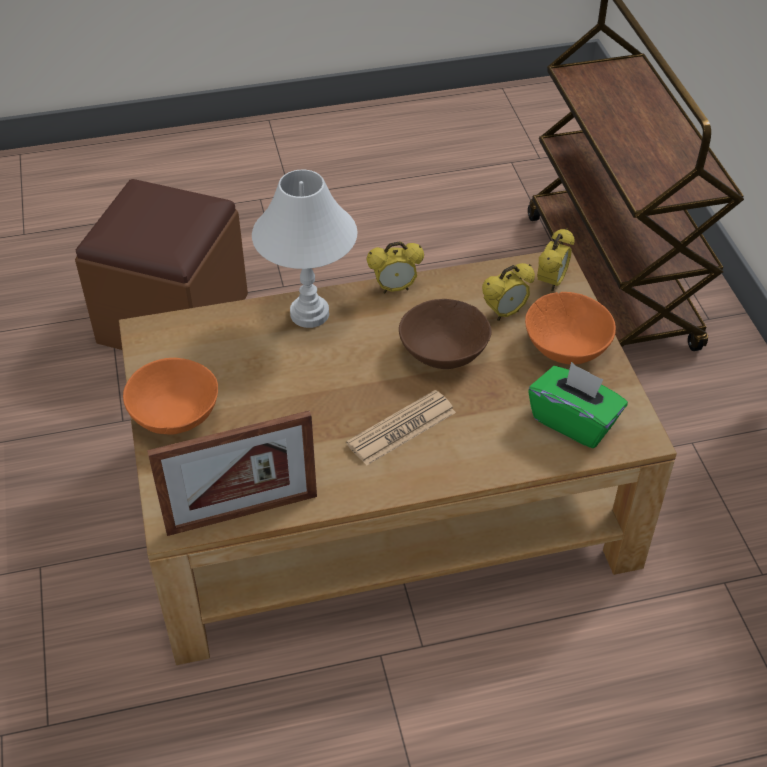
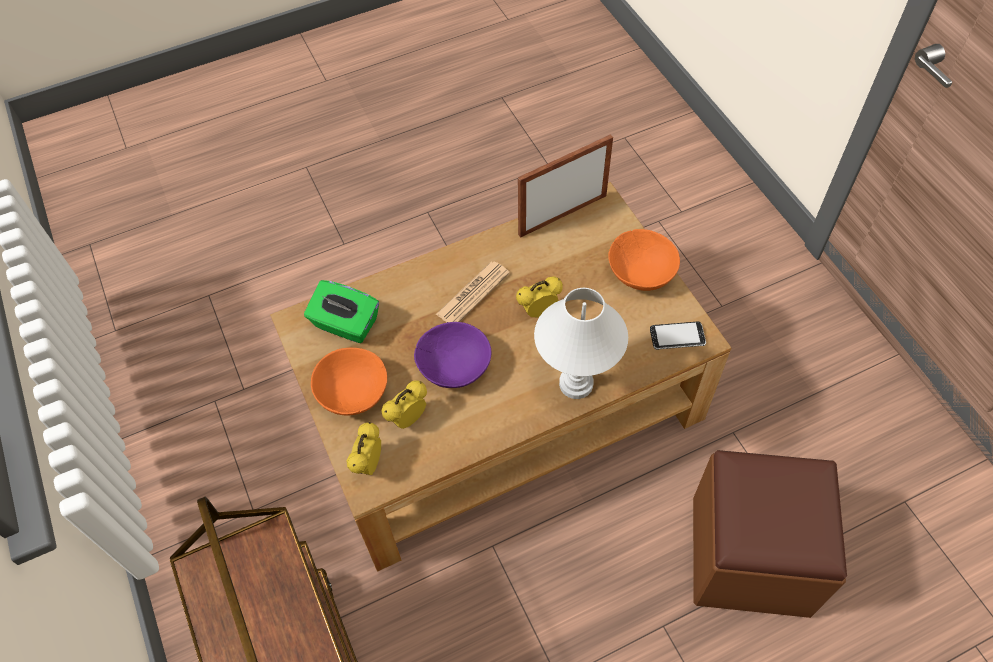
camera: 170 degrees right, 10 degrees up
alarm clock [367,241,424,294] -> alarm clock moved to [516,276,563,317]
brown bowl [399,299,492,369] -> purple bowl [414,322,491,388]
none -> phone [650,322,706,350]

